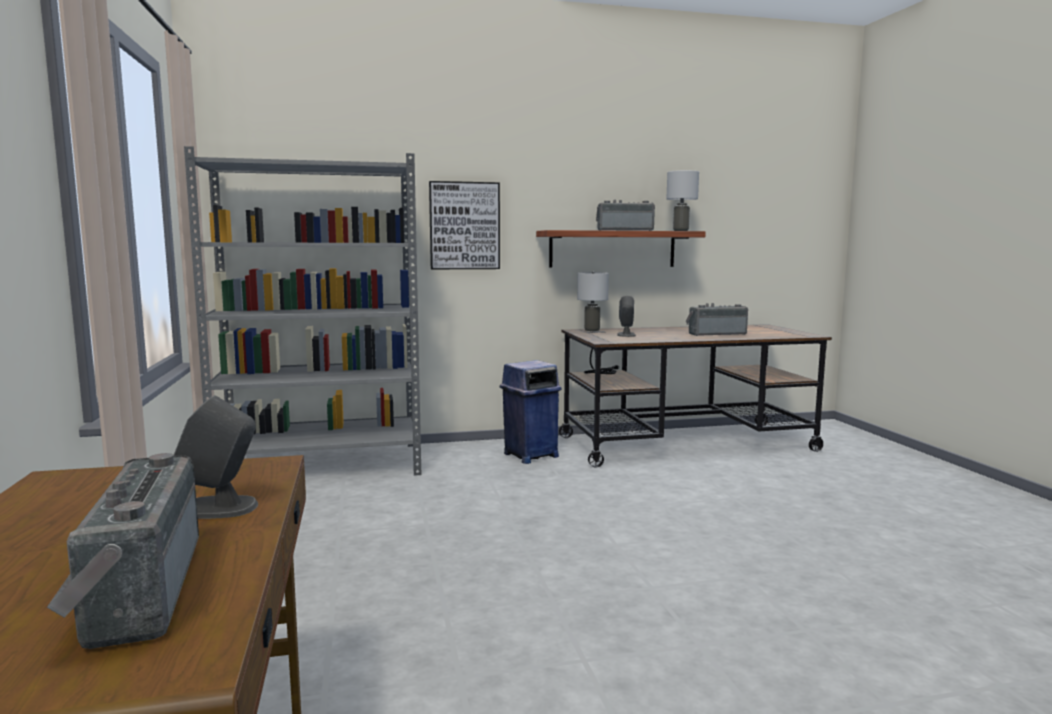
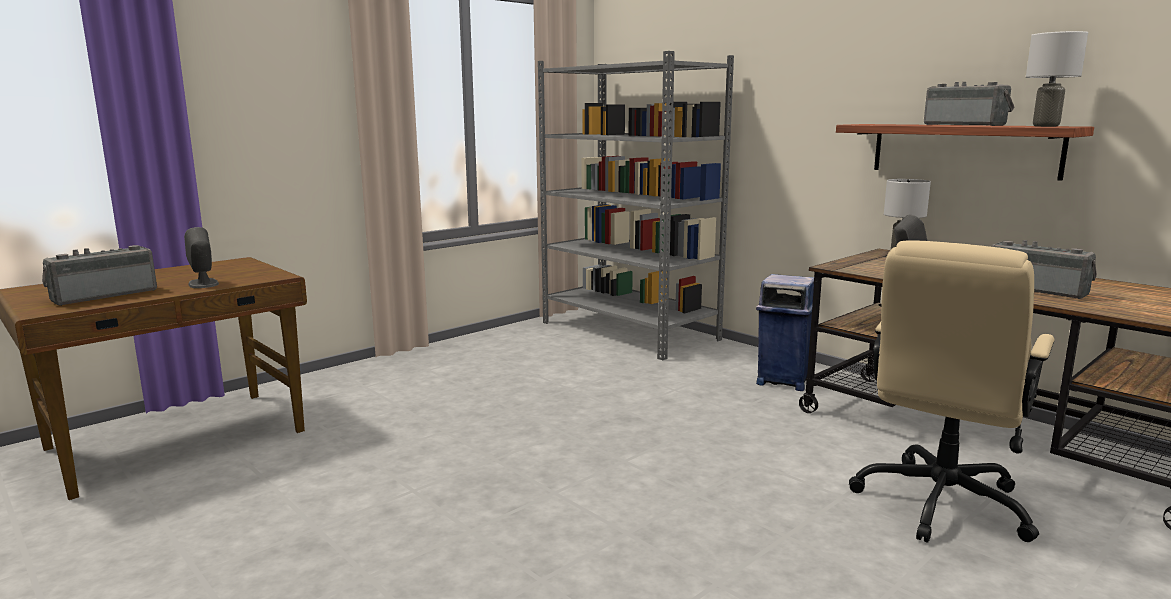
camera: 60 degrees right, 5 degrees up
picture [429,181,500,269] -> none
none -> beige office chair [849,241,1054,543]

